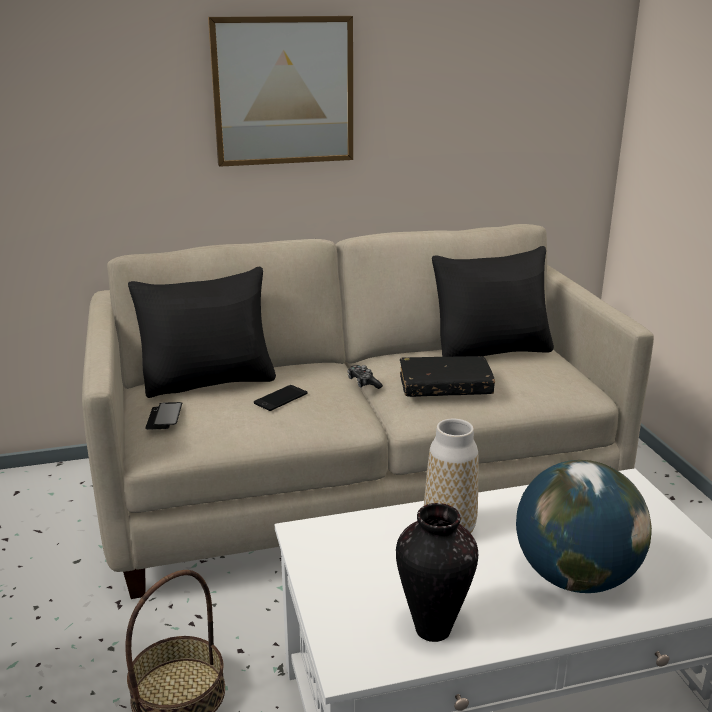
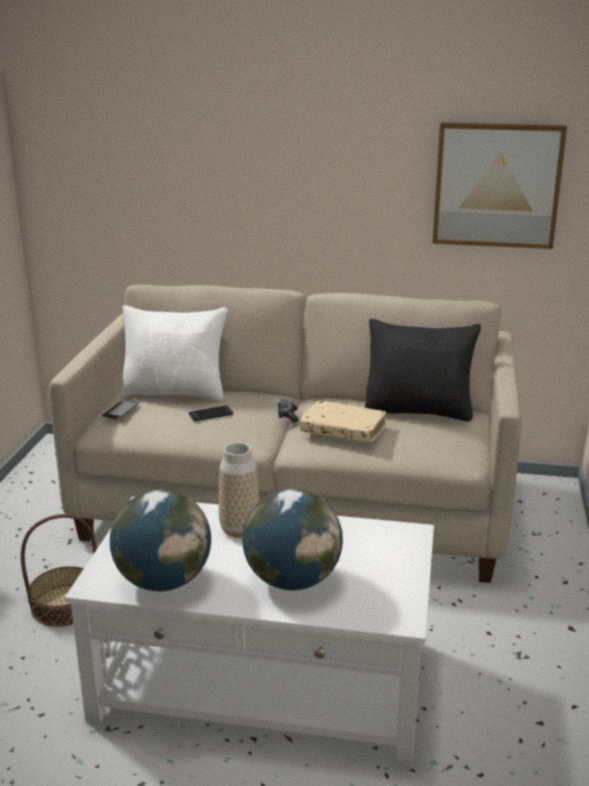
camera: 25 degrees right, 0 degrees up
black pillow [128,267,276,398] -> white pillow [122,305,228,401]
picture [208,16,353,167] -> picture moved to [432,122,567,249]
vase [396,503,478,642] -> globe [110,490,211,591]
black book [400,356,495,397] -> beige book [300,400,386,443]

